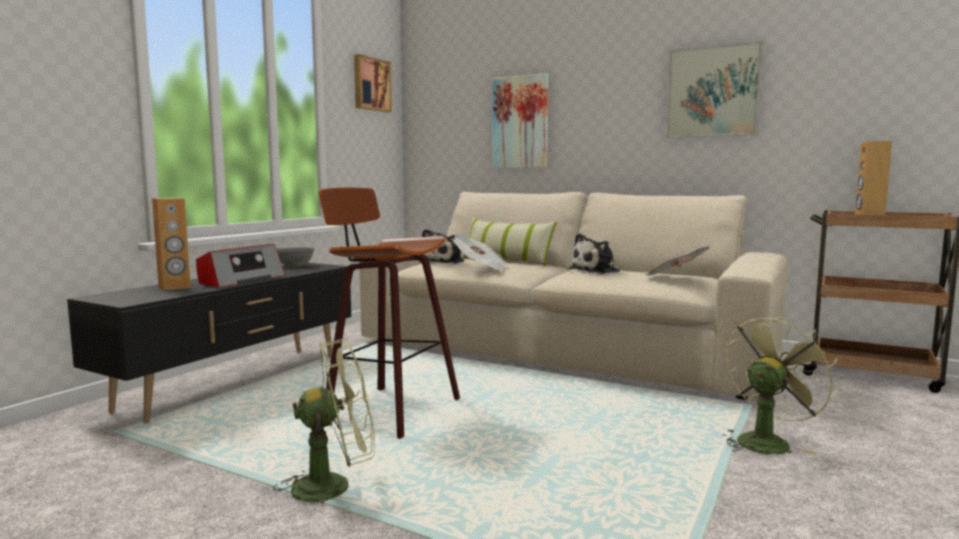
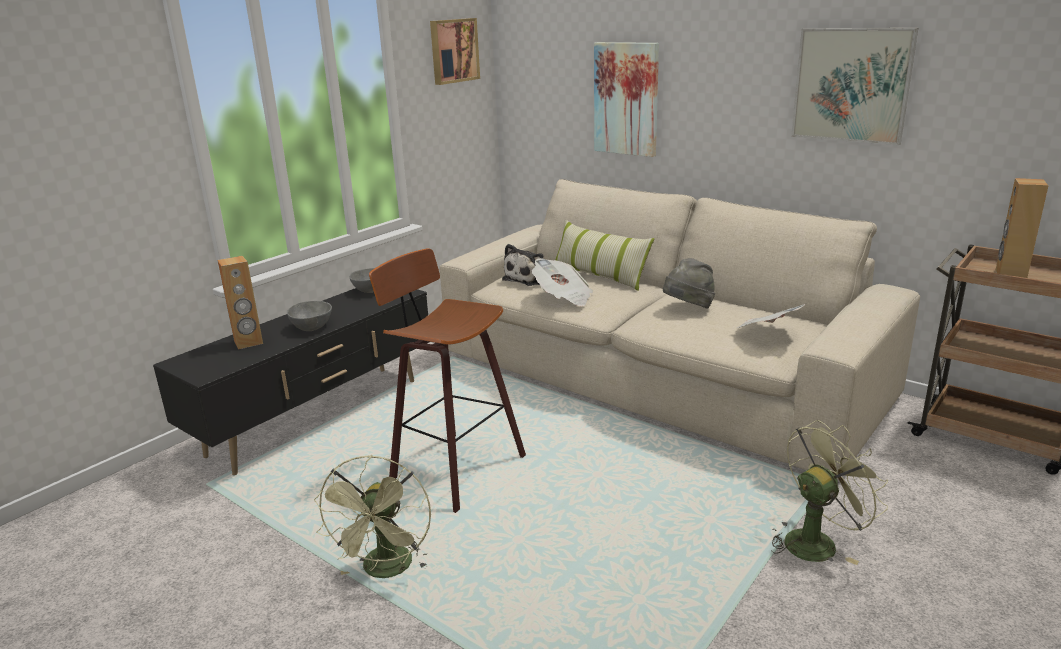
camera: 10 degrees right, 15 degrees up
radio [196,244,285,288] -> grey bowl [287,301,332,331]
green fan [273,339,375,510] -> green fan turned 105 degrees clockwise [314,455,431,578]
plush toy [569,233,620,274] -> grey hat [663,258,715,309]

